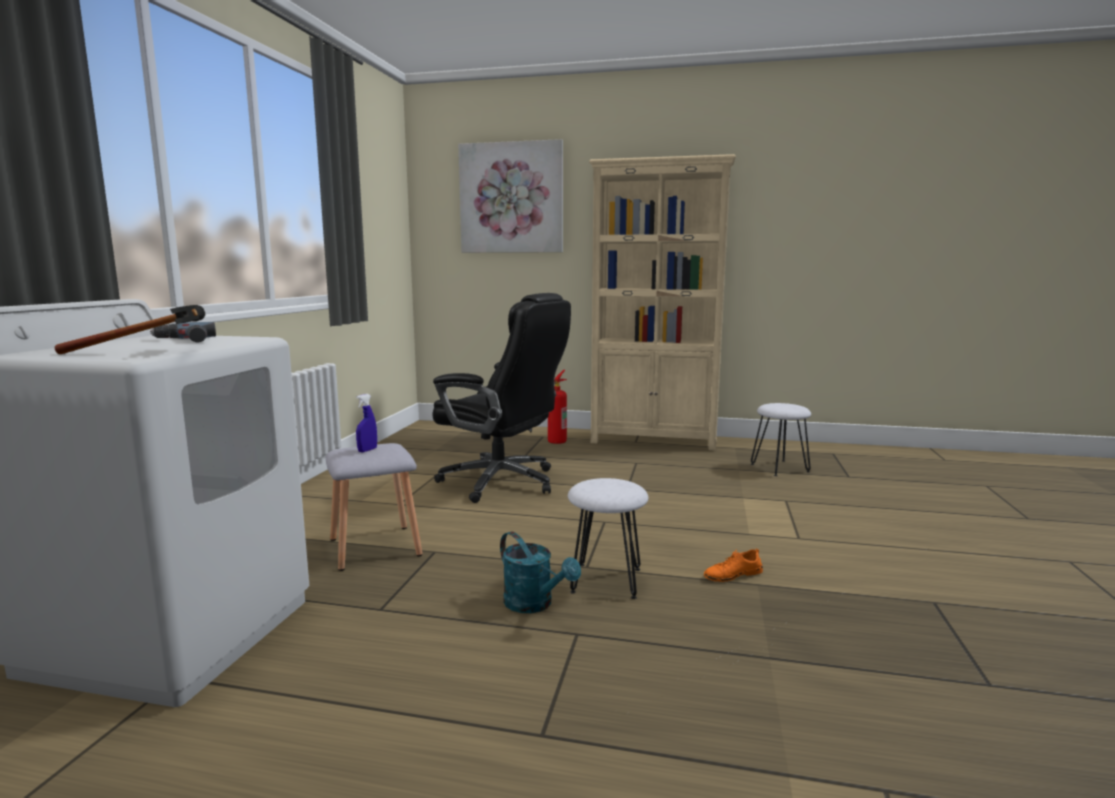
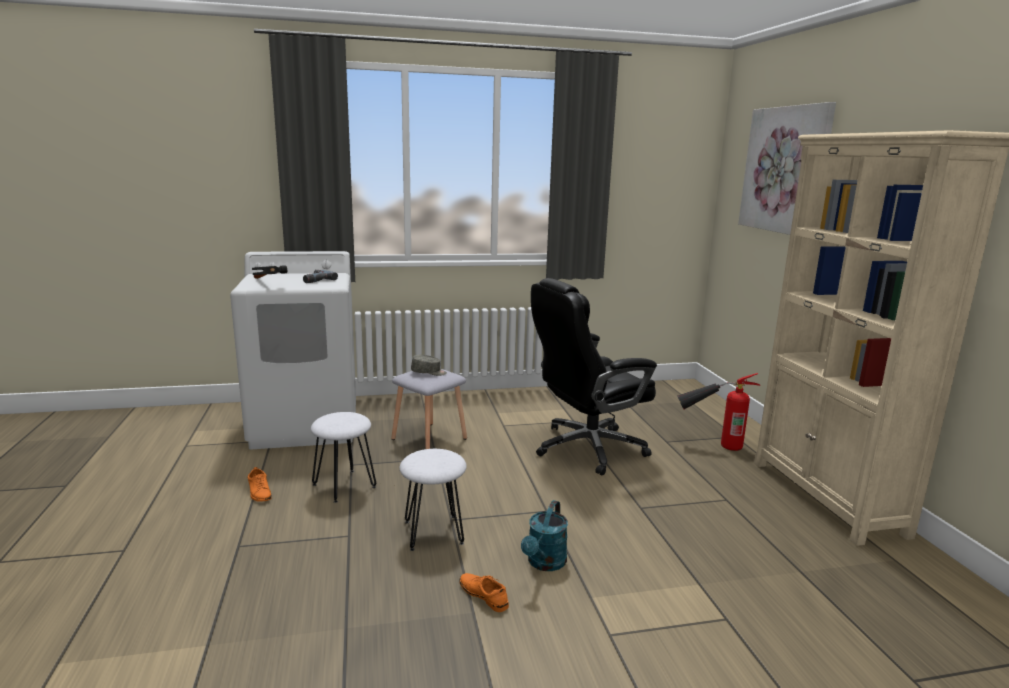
camera: 65 degrees right, 5 degrees up
blue spray bottle [356,394,377,452] -> grey cap [411,355,447,376]
black office chair [432,293,571,503] -> black office chair turned 60 degrees clockwise [531,278,657,475]
turquoise watering can [500,531,581,613] -> turquoise watering can moved to [521,500,568,571]
white stool [751,403,811,476] -> white stool moved to [311,412,376,503]
none -> orange shoe [248,467,272,502]

